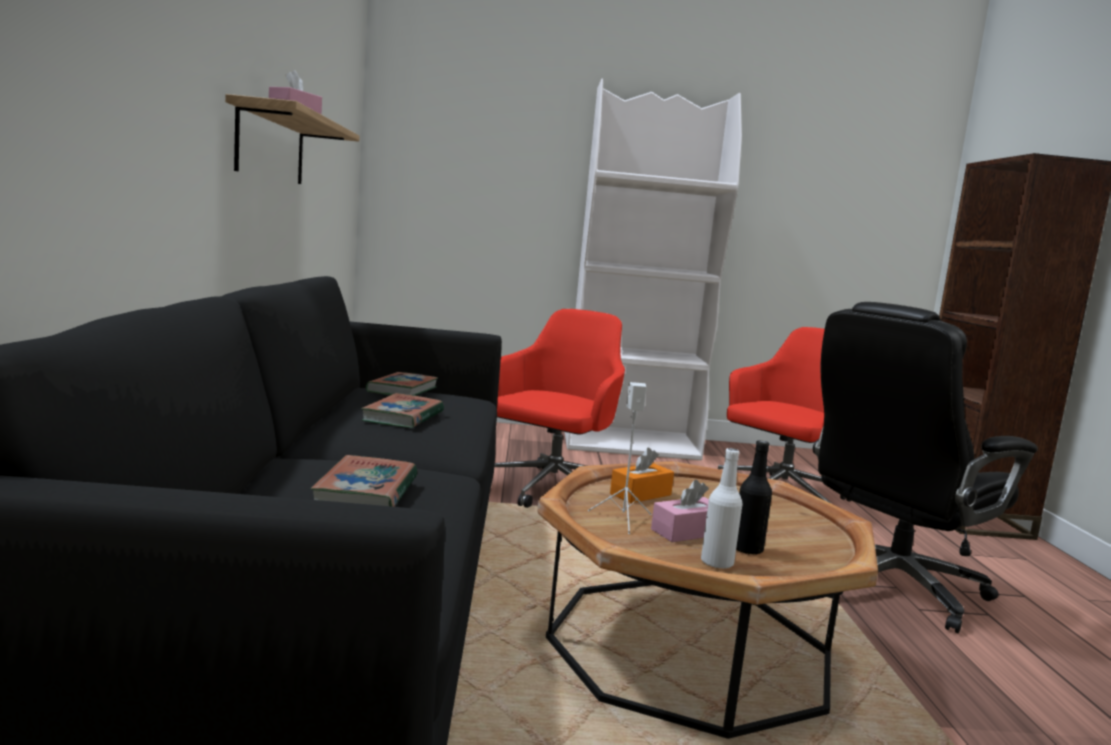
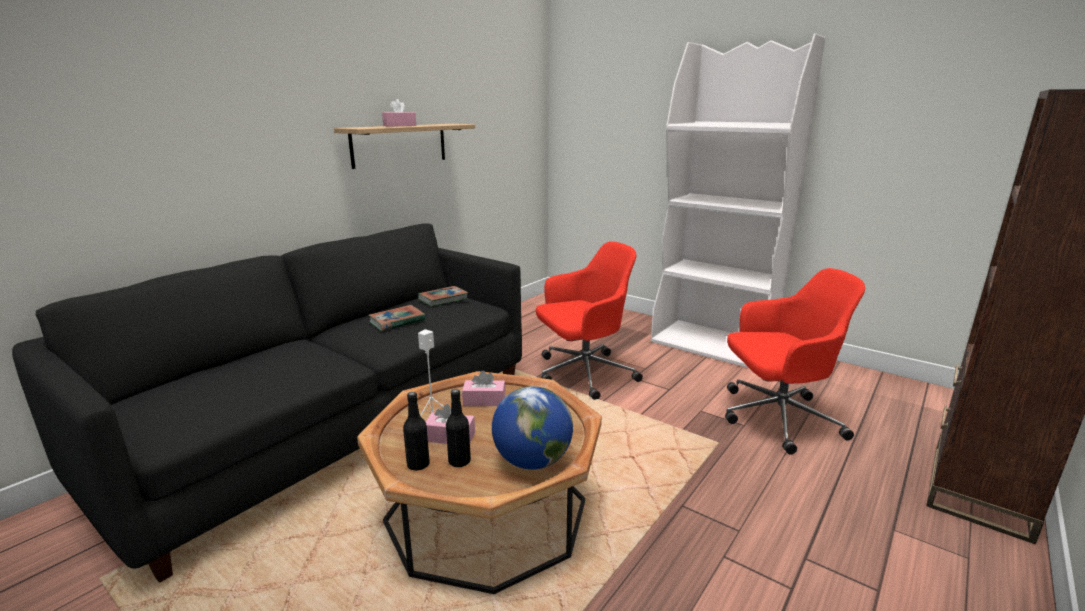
camera: 40 degrees right, 10 degrees up
book [310,455,417,507] -> none
orange tissue box [610,448,674,503] -> pink tissue box [462,371,505,406]
white bottle [701,448,743,569] -> black bottle [403,392,430,471]
black office chair [813,302,1038,633] -> none
none -> globe [492,386,573,470]

